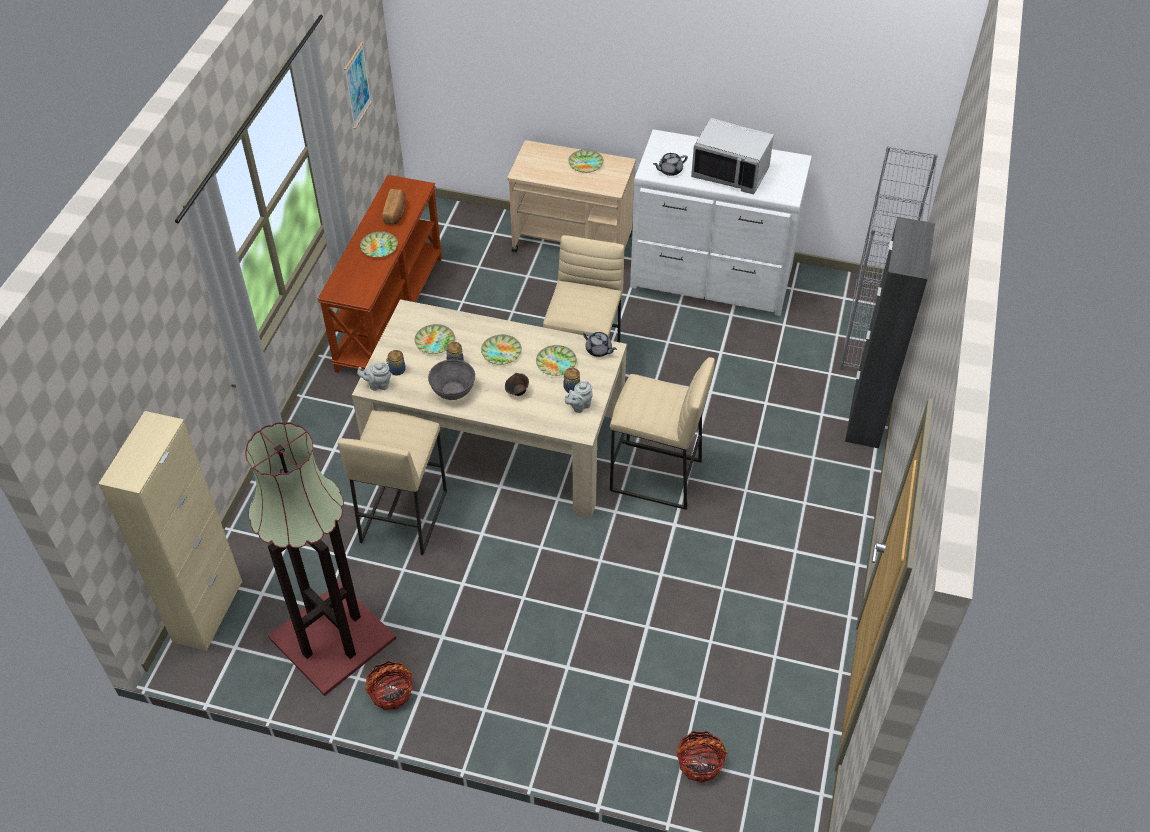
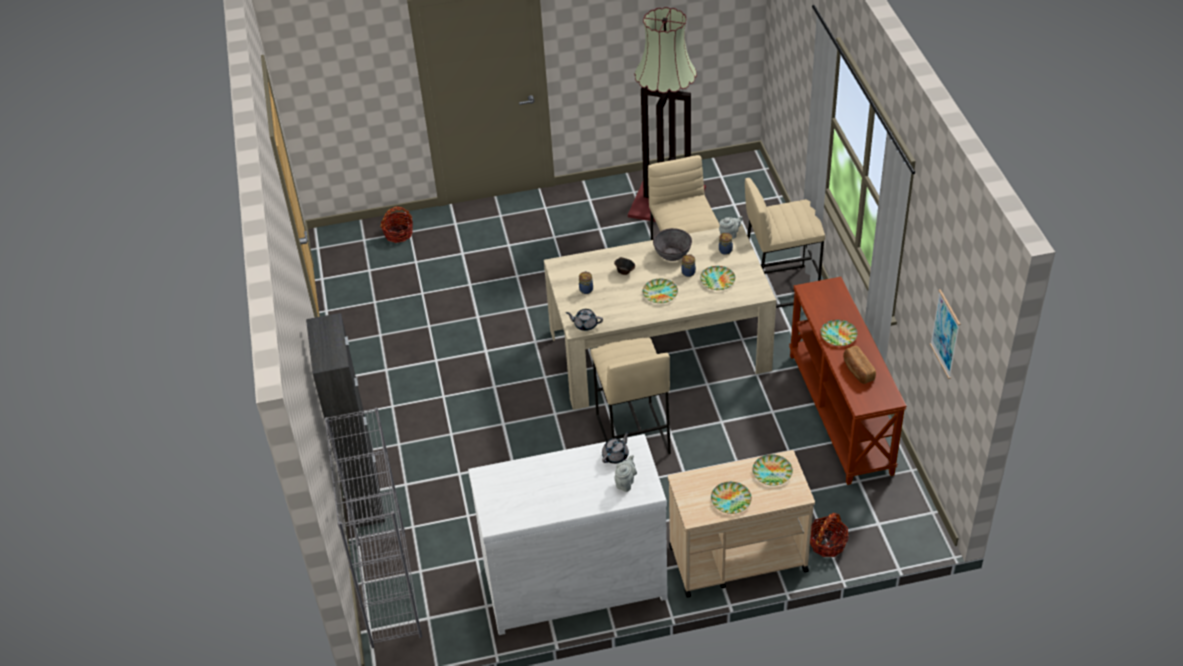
camera: 155 degrees right, 5 degrees down
beige cabinet [98,411,242,651] -> none
basket [365,661,413,710] -> basket moved to [810,513,849,557]
plate [536,345,577,376] -> plate moved to [752,454,793,486]
grey teapot [565,381,593,413] -> grey teapot moved to [614,455,637,492]
beige stool [610,357,715,510] -> beige stool moved to [745,178,825,308]
grey microwave [691,118,774,195] -> none

